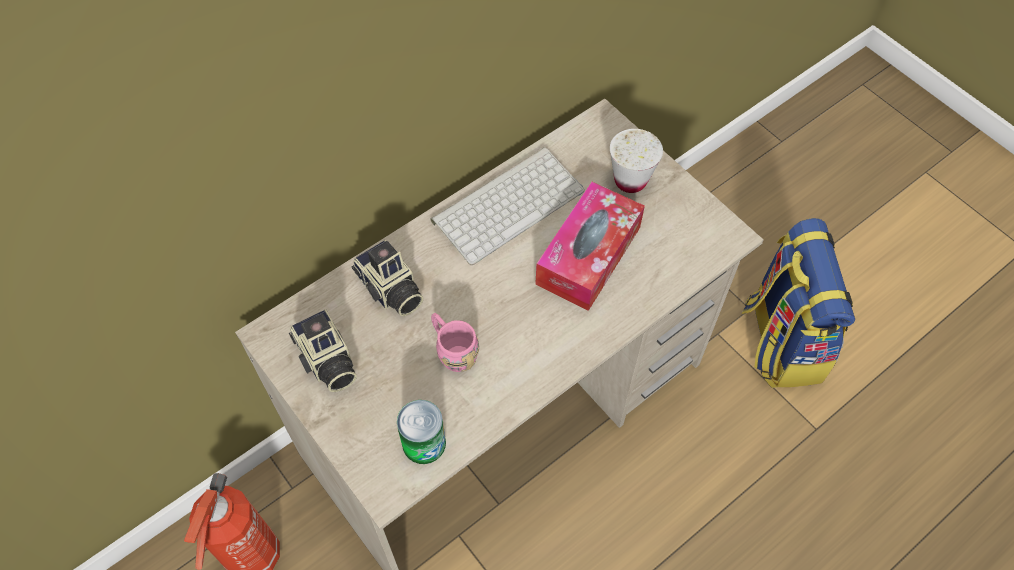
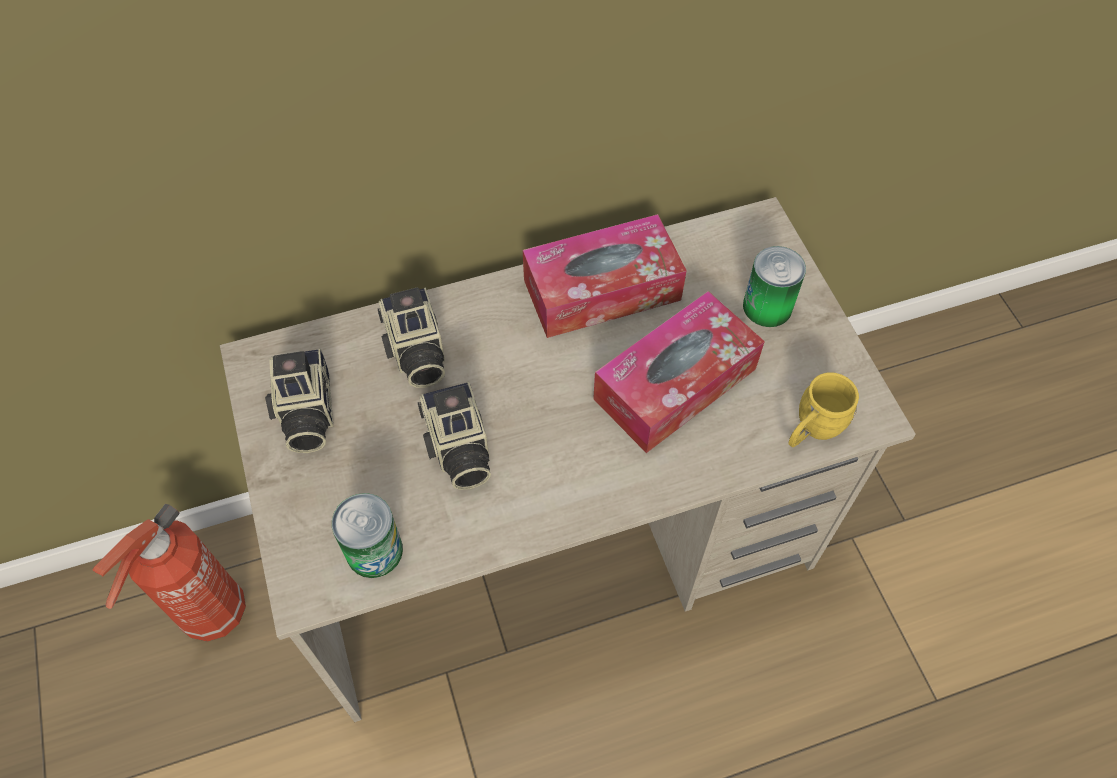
camera: 20 degrees right, 0 degrees up
keyboard [431,147,585,265] -> tissue box [523,214,687,338]
pink mug [431,313,479,372] -> camera [418,381,491,490]
white cup [610,129,663,193] -> can [743,246,806,327]
backpack [742,218,855,388] -> none
none -> yellow mug [788,372,859,447]

